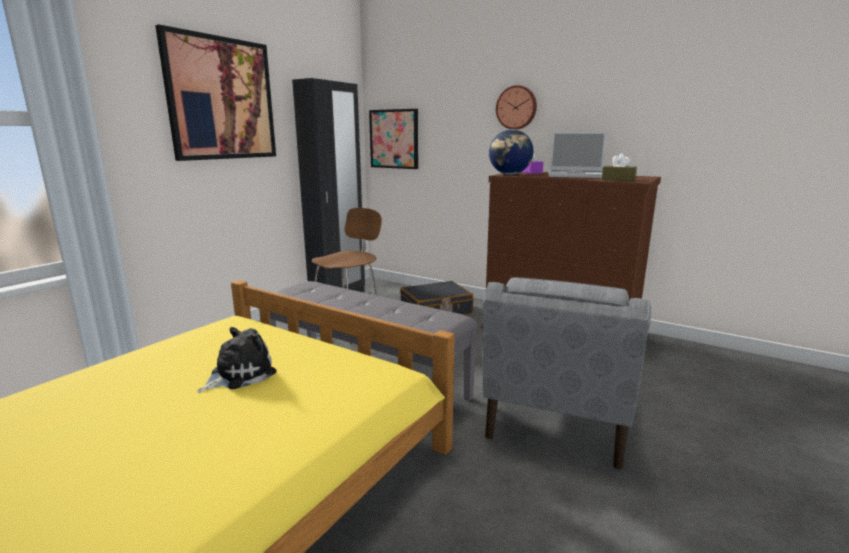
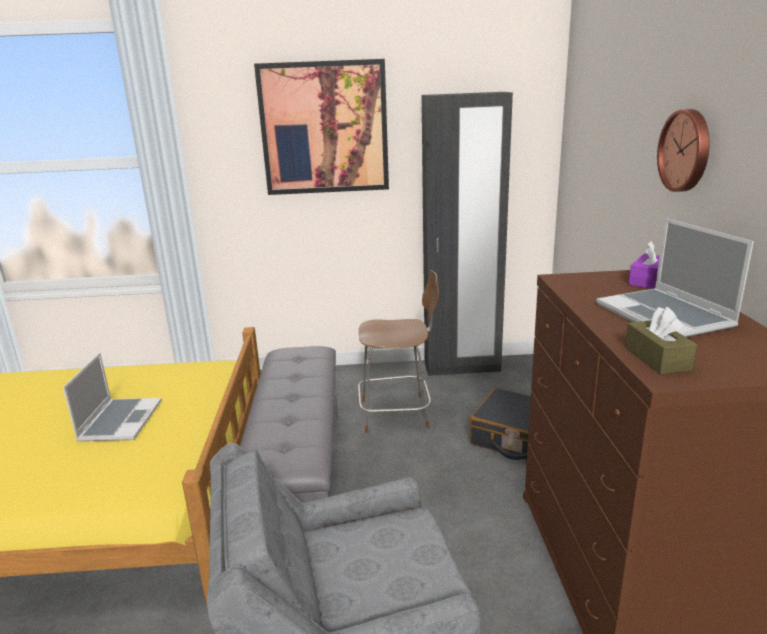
camera: 55 degrees right, 5 degrees up
plush toy [197,327,277,393] -> laptop [63,353,162,441]
picture [369,109,418,169] -> none
globe [489,129,533,175] -> none

